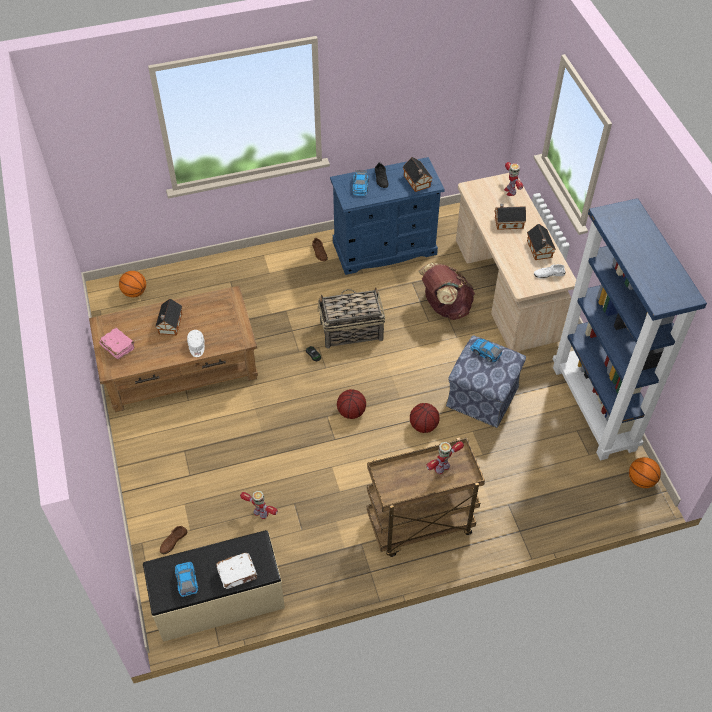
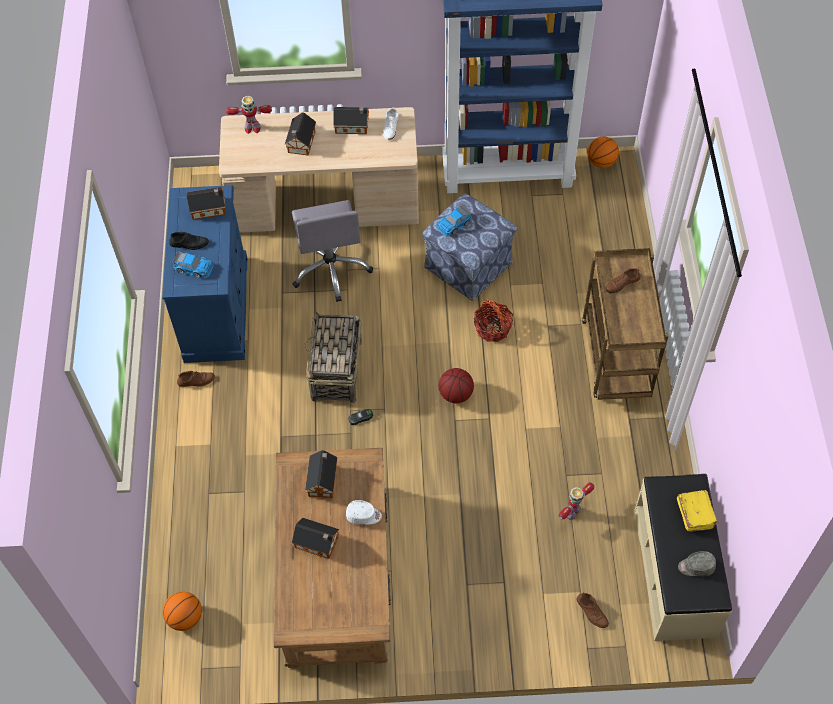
camera: 75 degrees left, 5 degrees up
pink book [99,328,135,359] -> none
toy car [175,562,198,597] -> grey cap [678,551,716,576]
white book [216,553,257,589] -> yellow book [677,490,718,532]
basketball [410,403,439,433] -> basket [474,299,513,342]
brown backpack [418,263,475,320] -> grey office chair [292,200,373,302]
toy robot [426,441,464,474] -> brown shoe [606,268,640,293]
none -> toy house [305,450,337,498]

